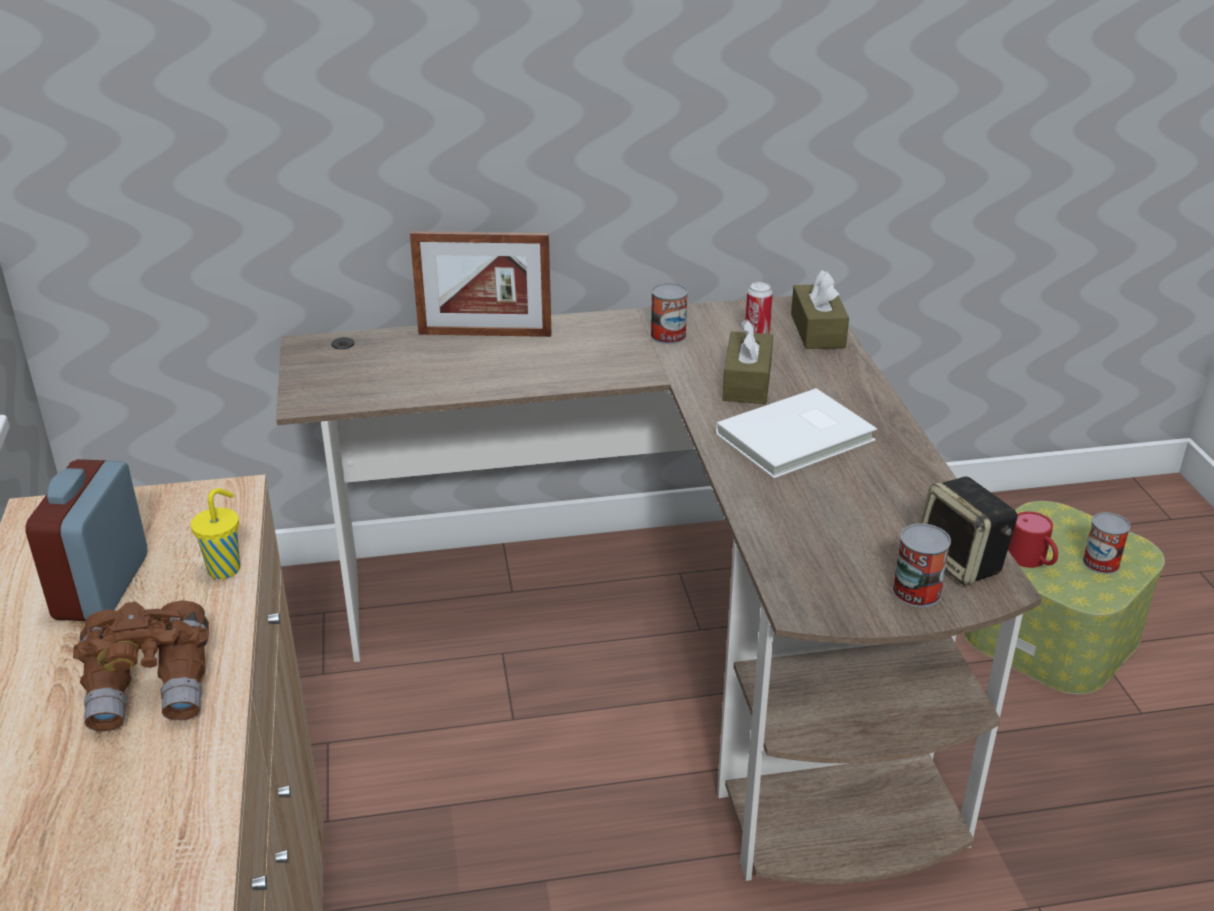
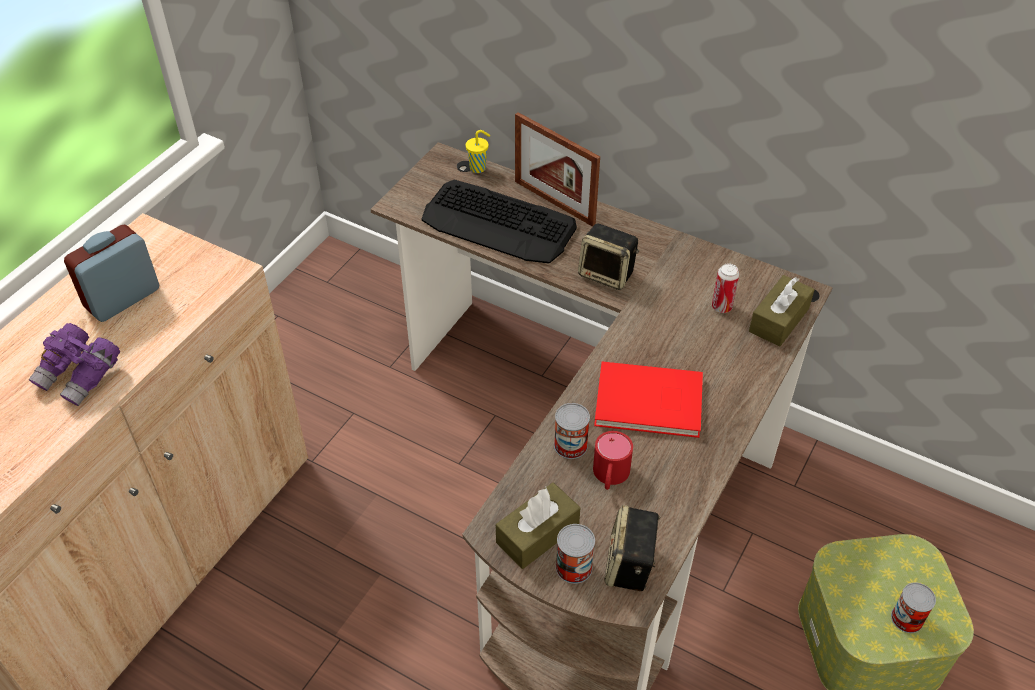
camera: 40 degrees right, 15 degrees up
brown binoculars [73,600,209,732] -> purple binoculars [29,323,120,406]
yellow cup [190,488,240,579] -> yellow cup moved to [466,130,490,173]
can [651,283,688,344] -> can moved to [554,403,590,459]
white book [715,388,877,478] -> red book [594,362,703,438]
brown tissue box [722,319,773,404] -> brown tissue box moved to [496,483,580,569]
red mug [1008,512,1058,568] -> red mug moved to [593,431,633,490]
none -> keyboard [422,180,577,264]
none -> speaker [578,223,639,290]

